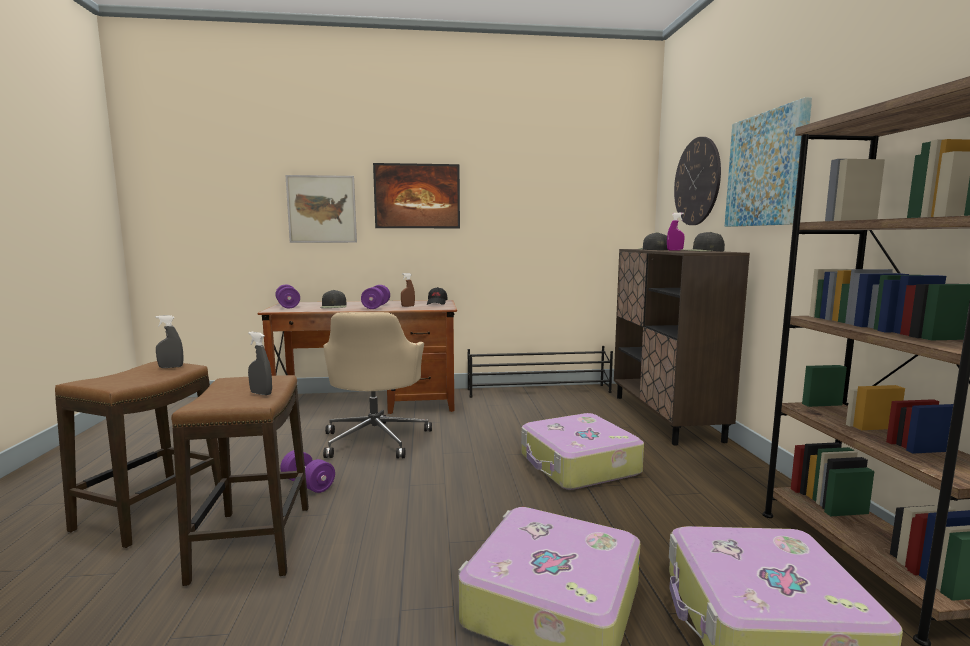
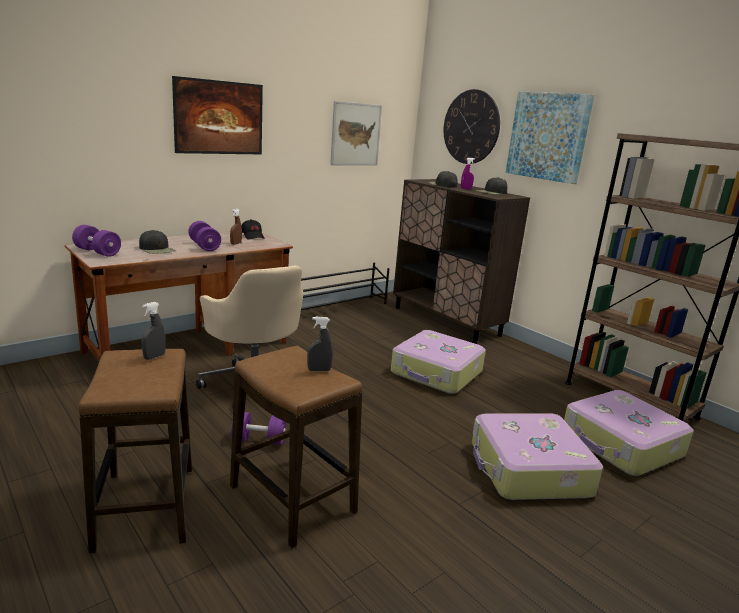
camera: 35 degrees left, 10 degrees up
picture [285,175,357,243] -> picture moved to [330,101,382,165]

